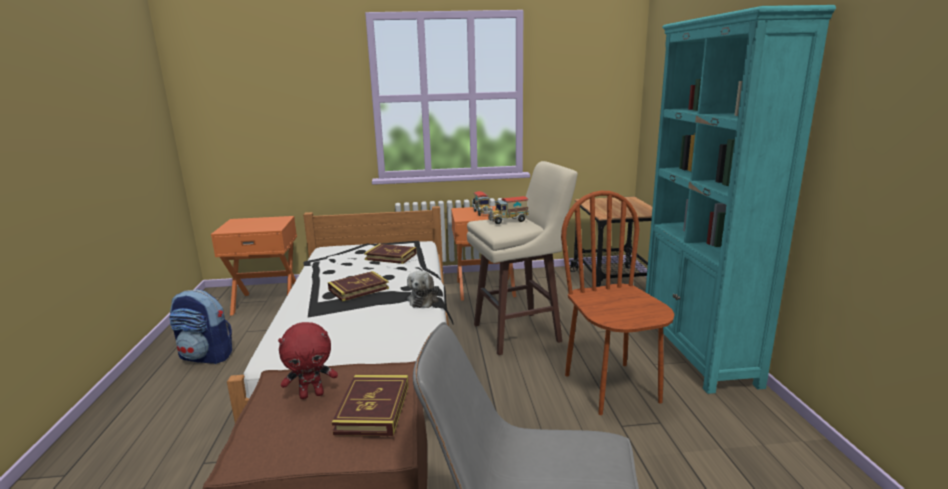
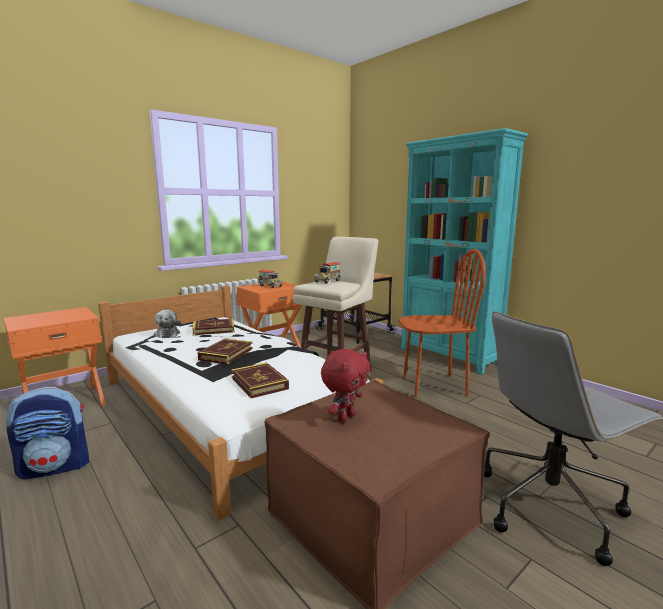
camera: 35 degrees left, 5 degrees down
book [331,375,409,436] -> book moved to [231,362,289,398]
plush toy [407,270,440,308] -> plush toy moved to [154,310,181,338]
brown chair [561,191,675,415] -> brown chair turned 135 degrees clockwise [399,249,486,397]

